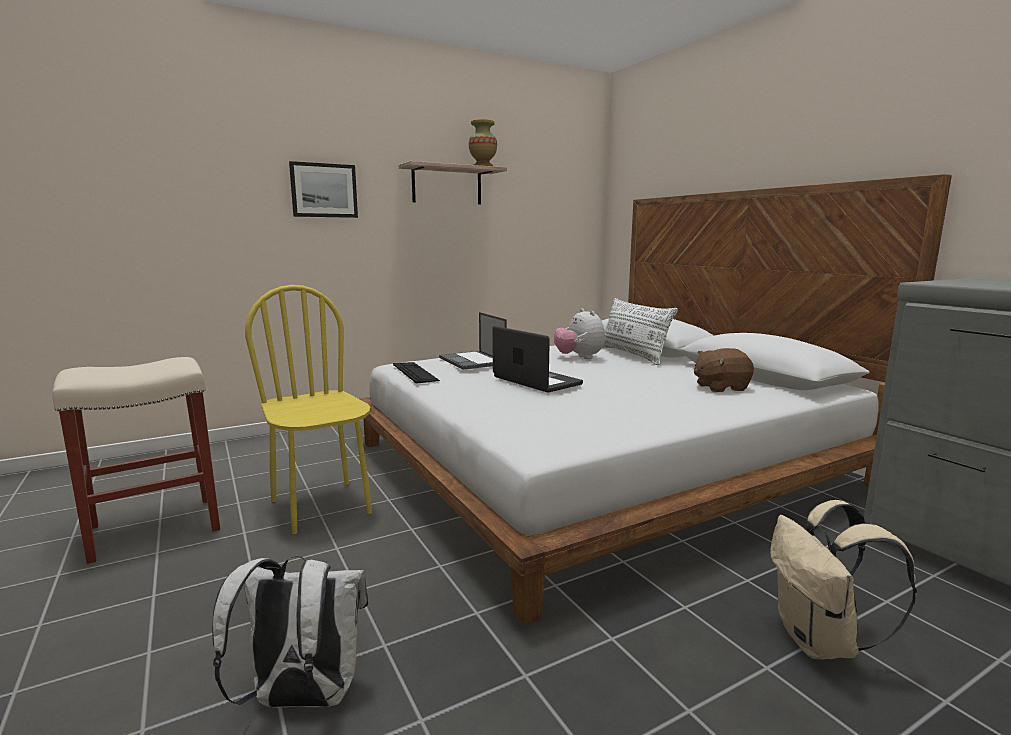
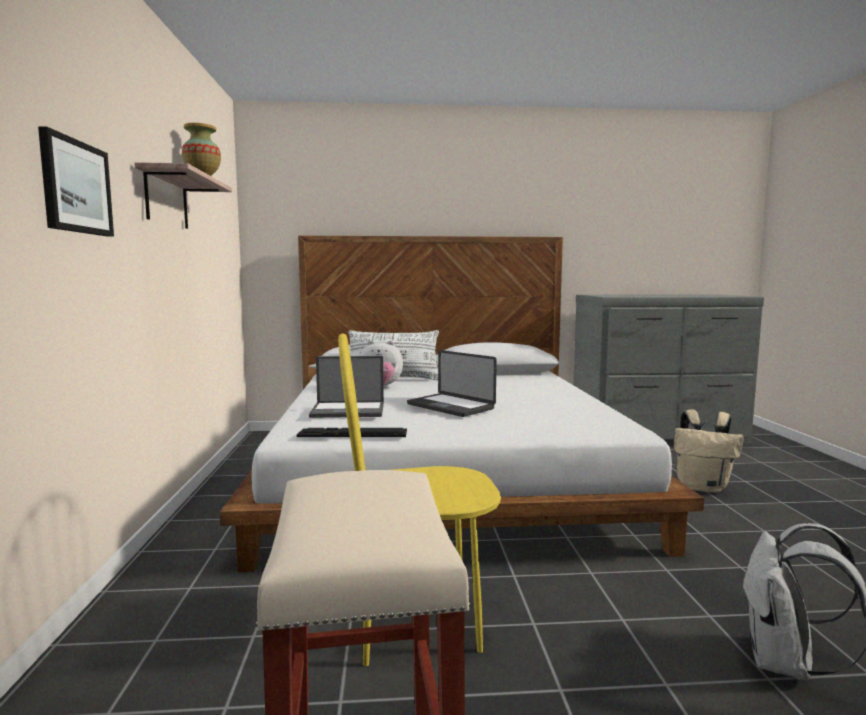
camera: 65 degrees left, 5 degrees down
laptop [493,326,583,393] -> laptop turned 120 degrees counterclockwise [407,350,497,417]
brown plush toy [694,348,754,392] -> none

